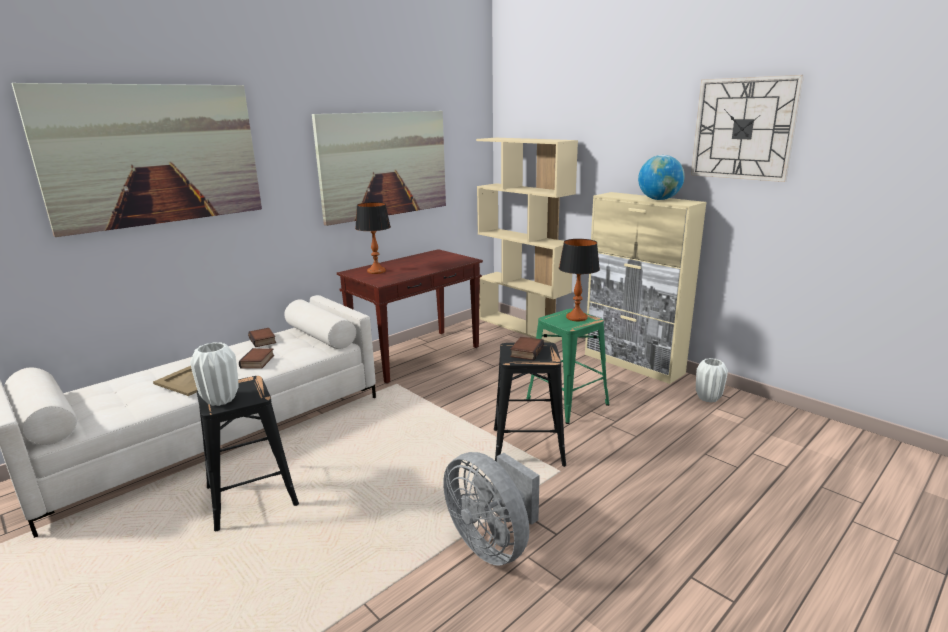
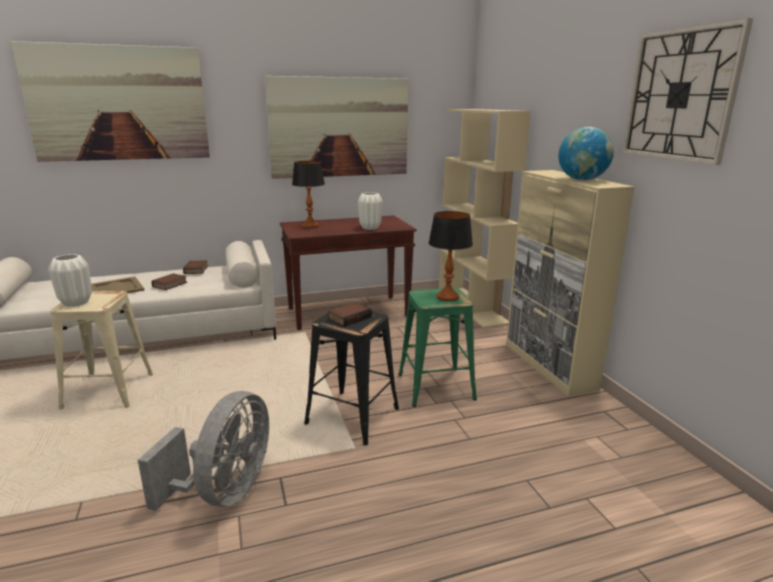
camera: 25 degrees right, 0 degrees up
black stool [197,376,299,531] -> beige stool [50,291,153,410]
grey fan [443,452,540,565] -> grey fan turned 150 degrees counterclockwise [138,391,269,511]
white vase [696,358,728,403] -> white vase moved to [358,192,382,230]

